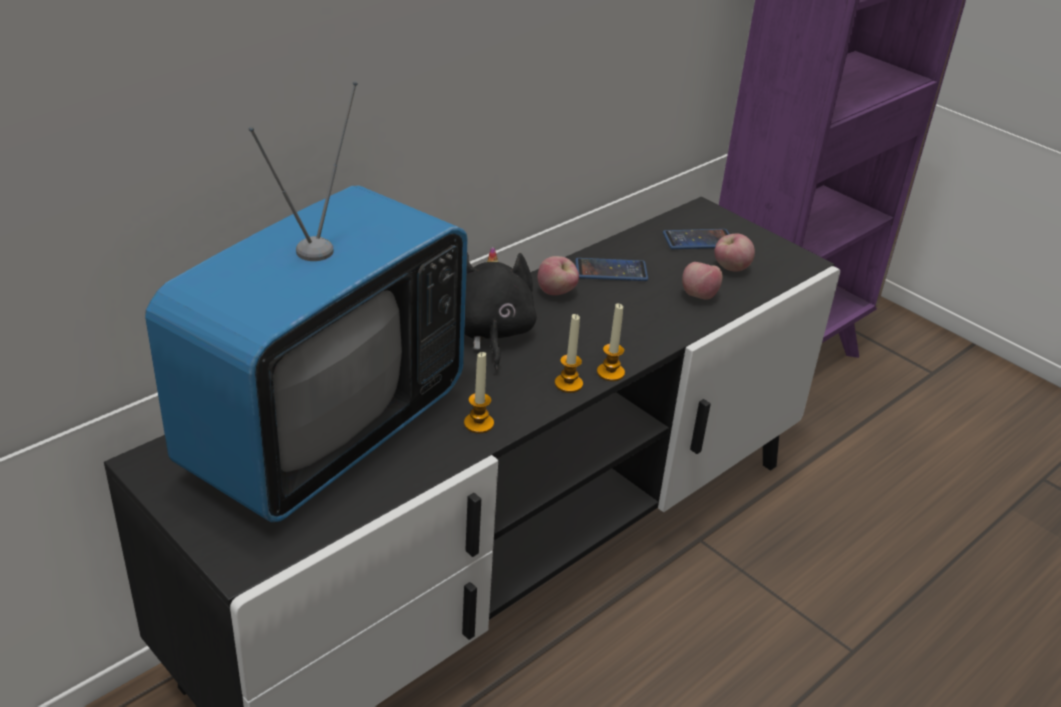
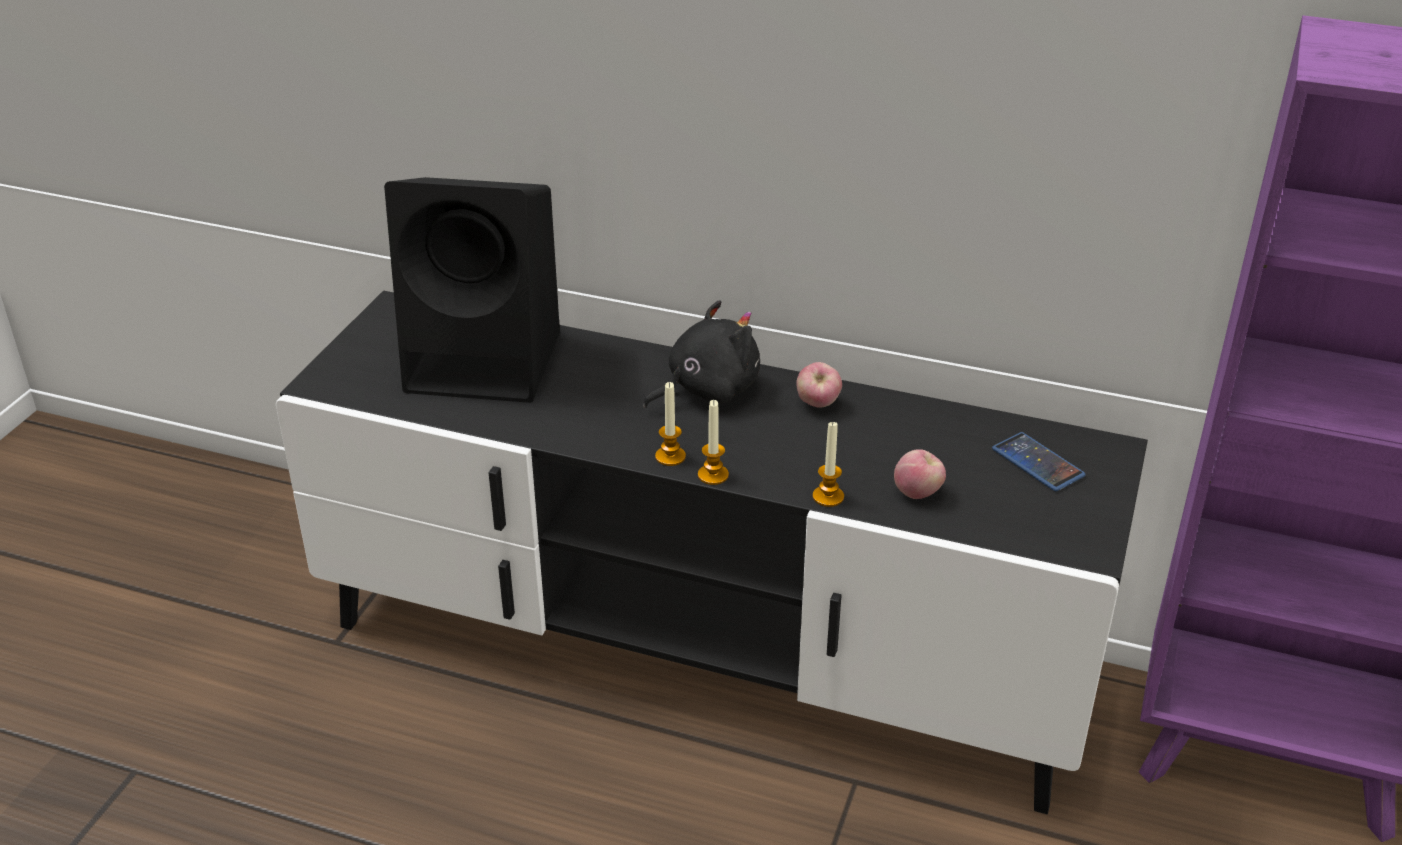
camera: 65 degrees right, 0 degrees up
television [145,82,468,522] -> black speaker [384,177,560,403]
candle [464,352,494,433] -> candle moved to [813,422,844,507]
phone [575,258,648,281] -> none
apple [714,234,755,272] -> none

